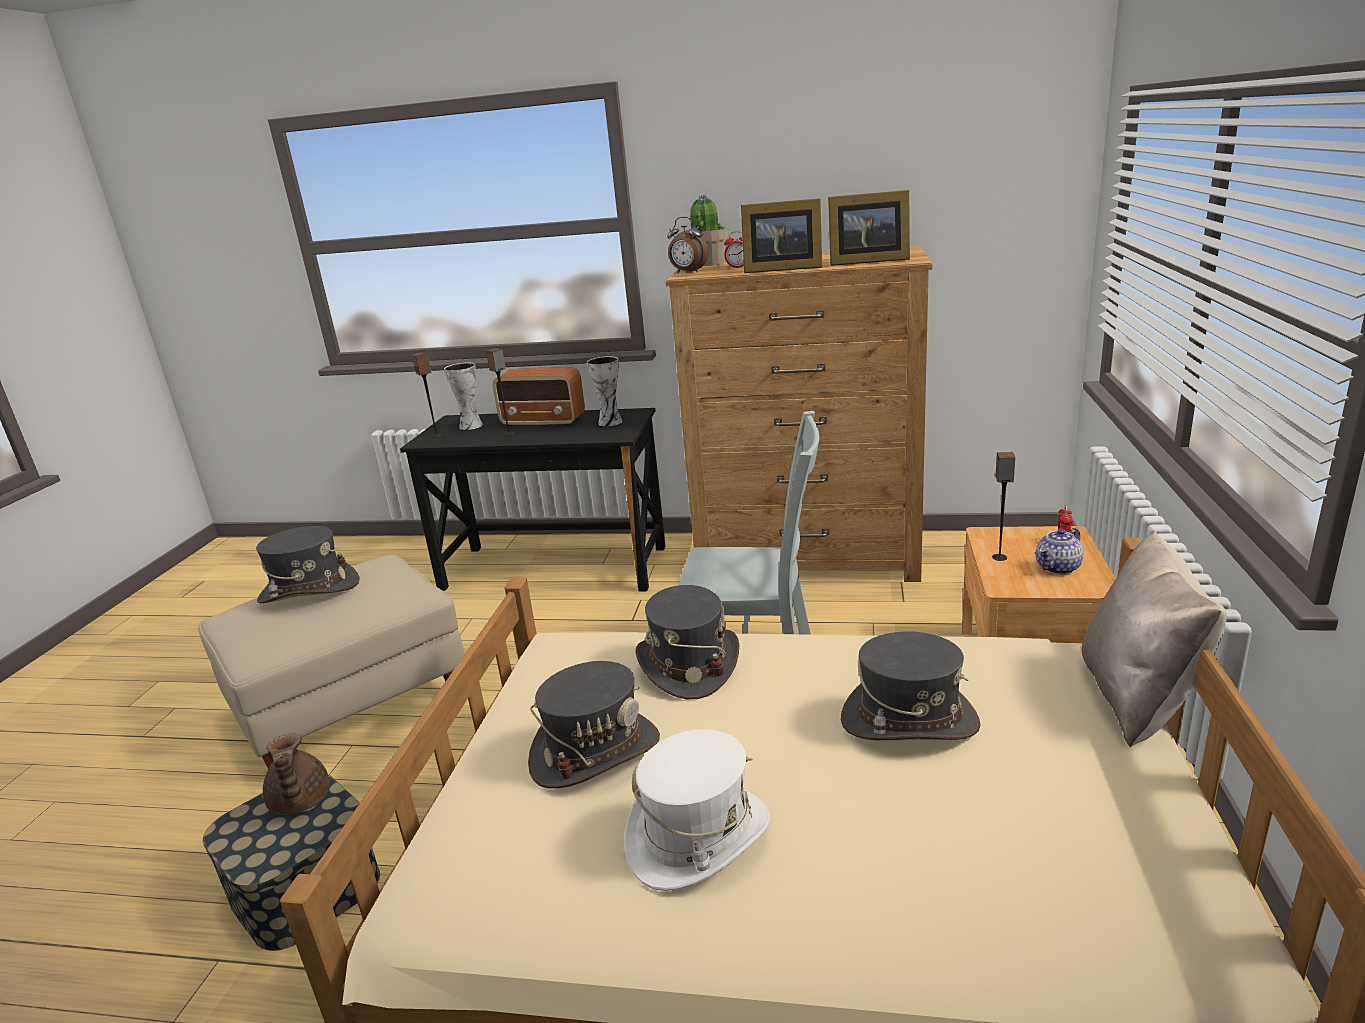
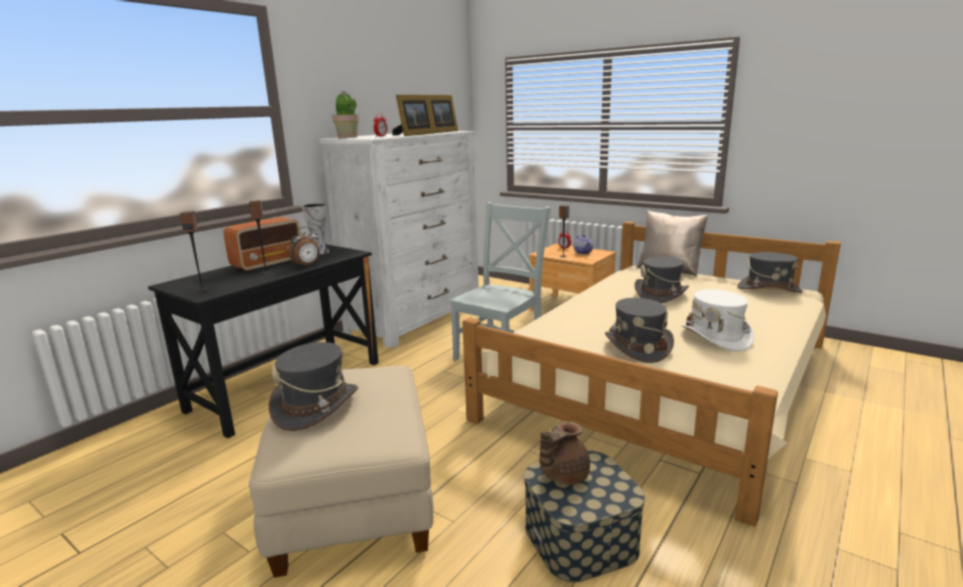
camera: 65 degrees left, 5 degrees down
brown teapot [263,734,330,815] -> brown teapot turned 135 degrees clockwise [539,421,590,485]
vase [444,362,483,430] -> none
grey hat [635,585,739,699] -> grey hat moved to [737,252,802,293]
brown dresser [666,246,933,582] -> white dresser [319,131,479,348]
alarm clock [667,217,709,273] -> alarm clock moved to [288,227,320,268]

